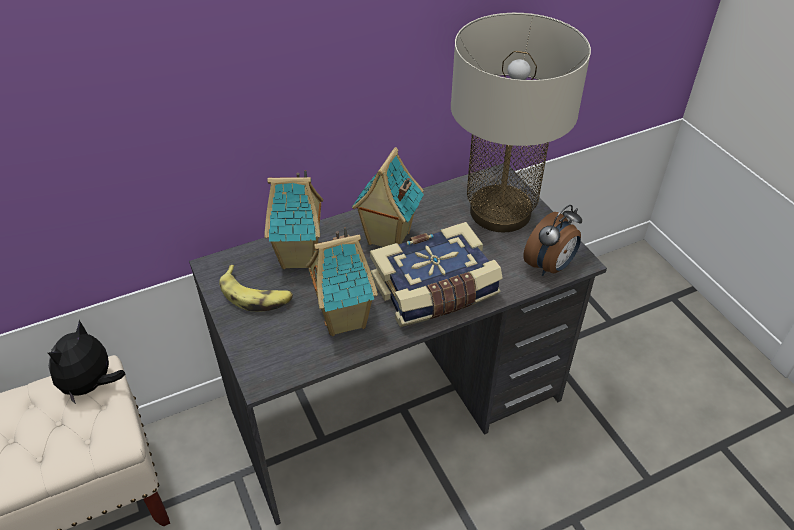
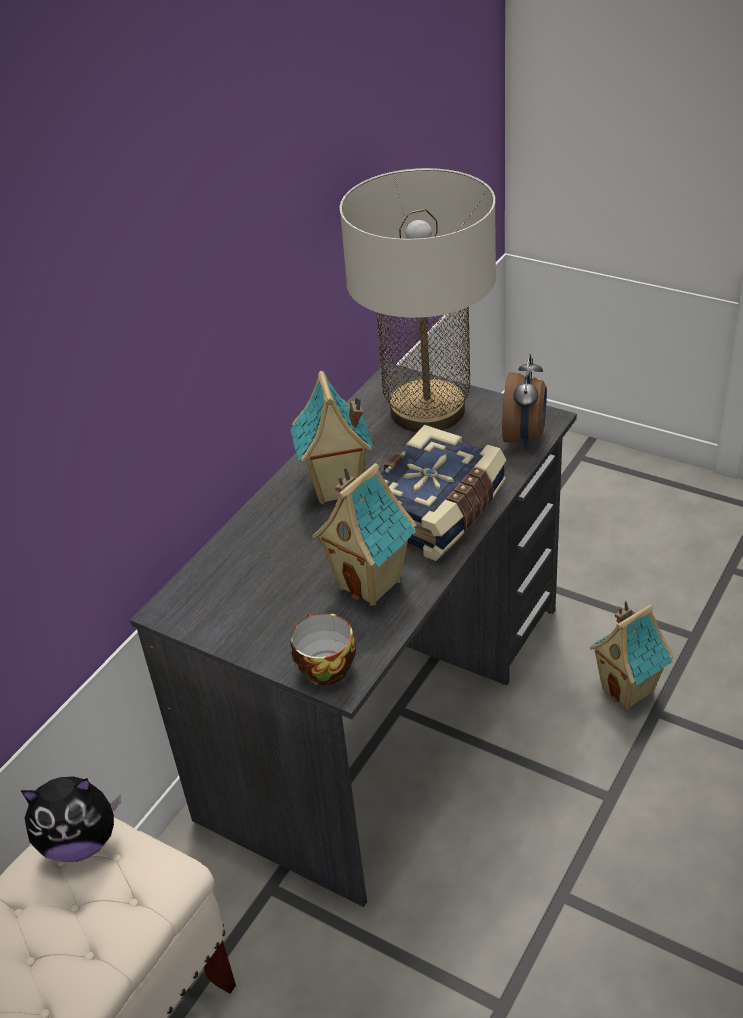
camera: 30 degrees left, 5 degrees down
plush toy [48,320,126,404] -> plush toy turned 90 degrees counterclockwise [20,776,121,862]
banana [219,265,293,312] -> none
toy house [265,170,323,269] -> toy house moved to [590,601,674,710]
none -> cup [291,613,356,686]

